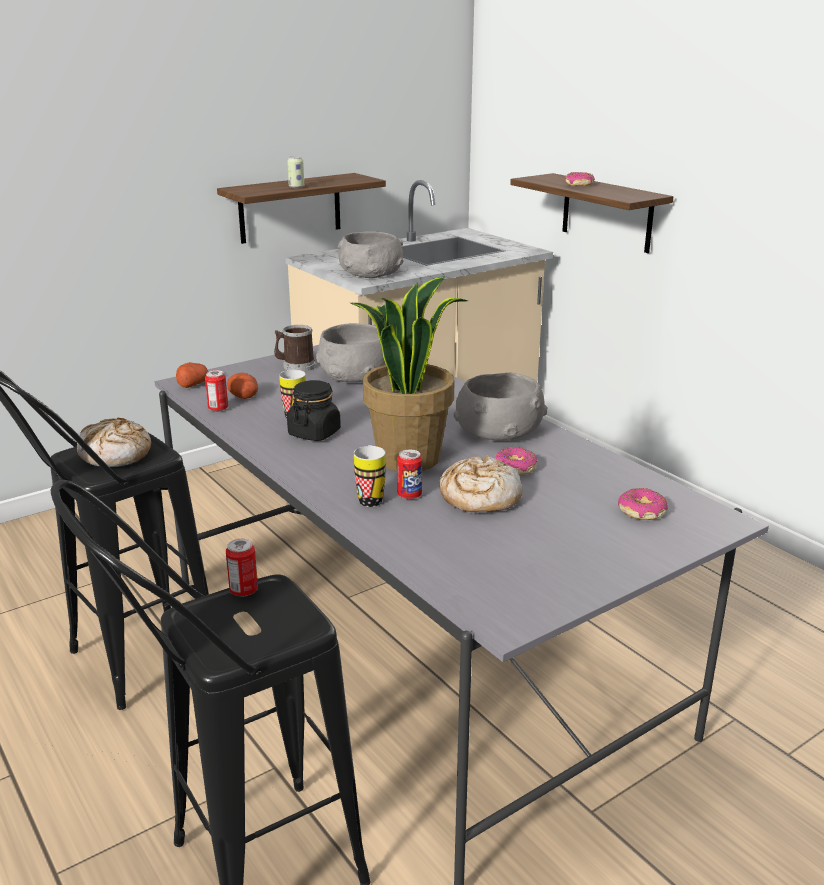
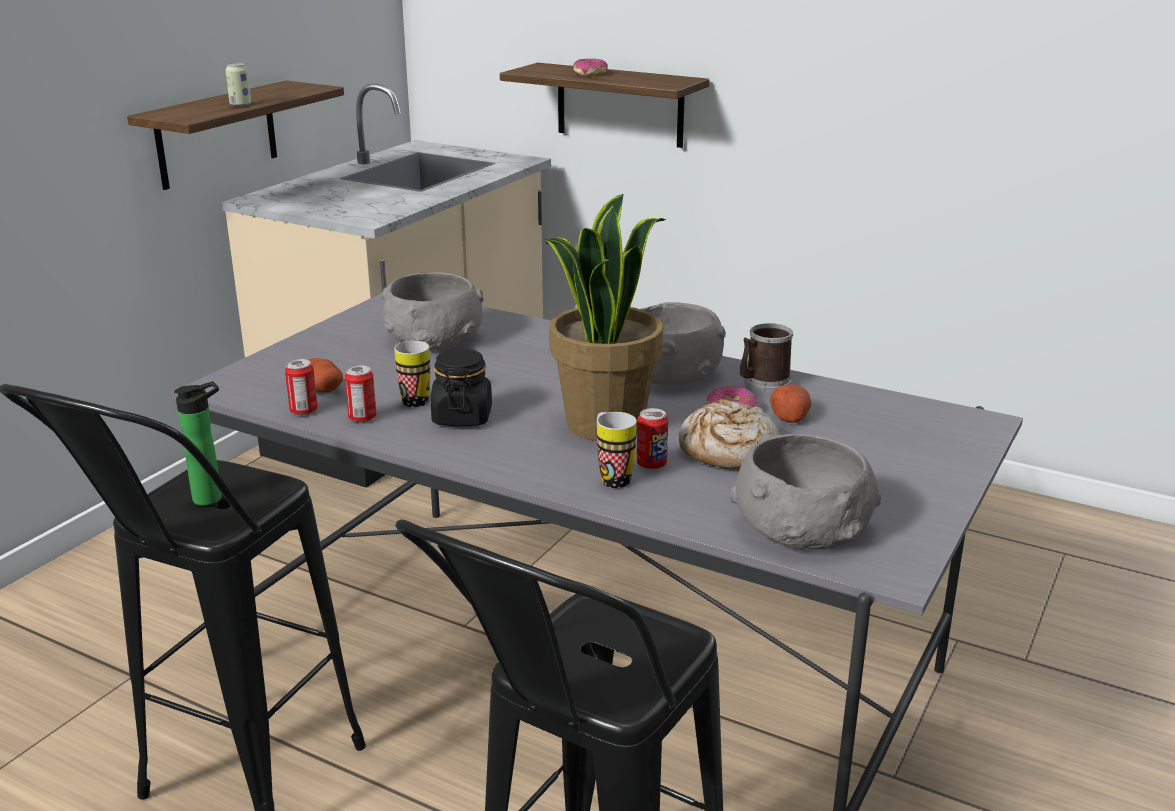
camera: 25 degrees left, 0 degrees up
bread [77,418,151,467] -> bottle [174,381,222,506]
potato [176,362,208,388] -> potato moved to [770,384,811,423]
can [226,539,258,597] -> can moved to [345,365,376,422]
mug [274,325,315,372] -> mug moved to [740,323,793,393]
grey bowl [338,231,403,278] -> grey bowl moved to [731,434,881,549]
donut [618,488,668,520] -> none

